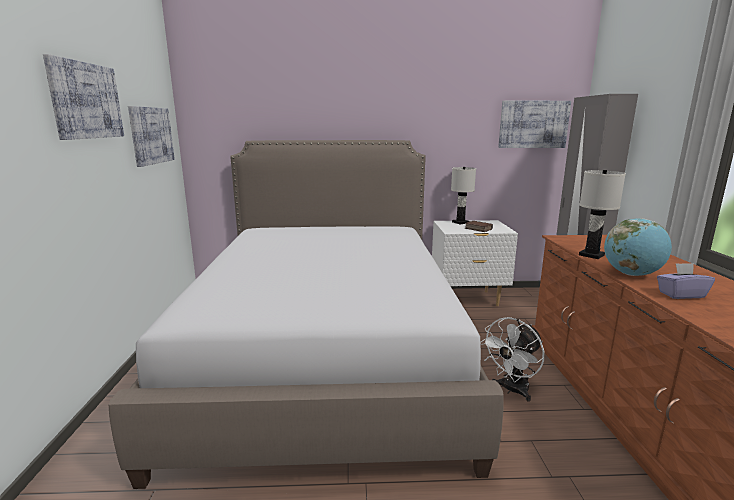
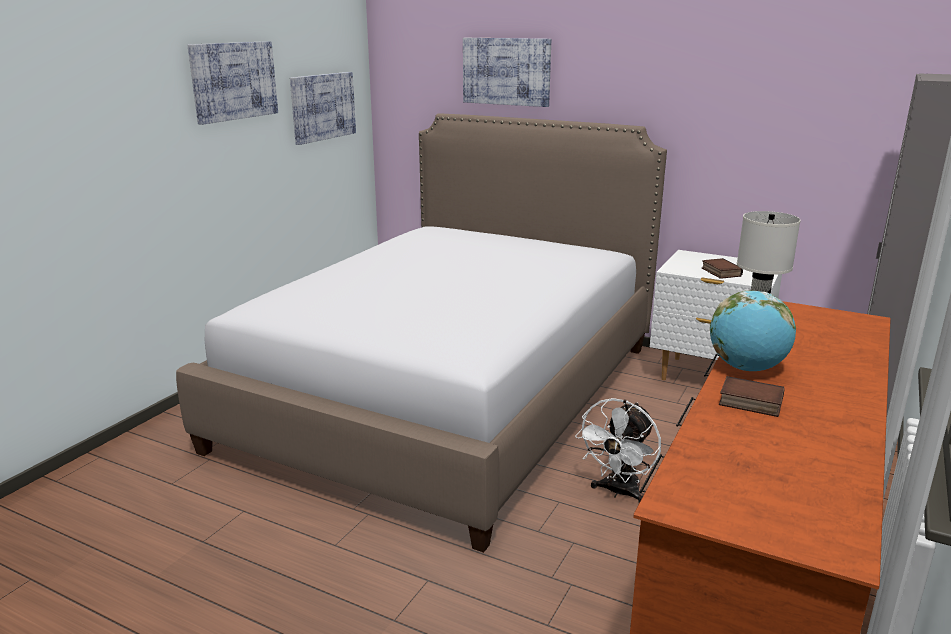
camera: 30 degrees right, 5 degrees up
white table lamp [451,167,476,225] -> none
white fan [480,317,544,402] -> white fan turned 45 degrees counterclockwise [575,398,661,503]
picture [498,101,571,148] -> picture moved to [463,38,551,107]
purple tissue box [657,263,715,299] -> book [719,376,785,417]

